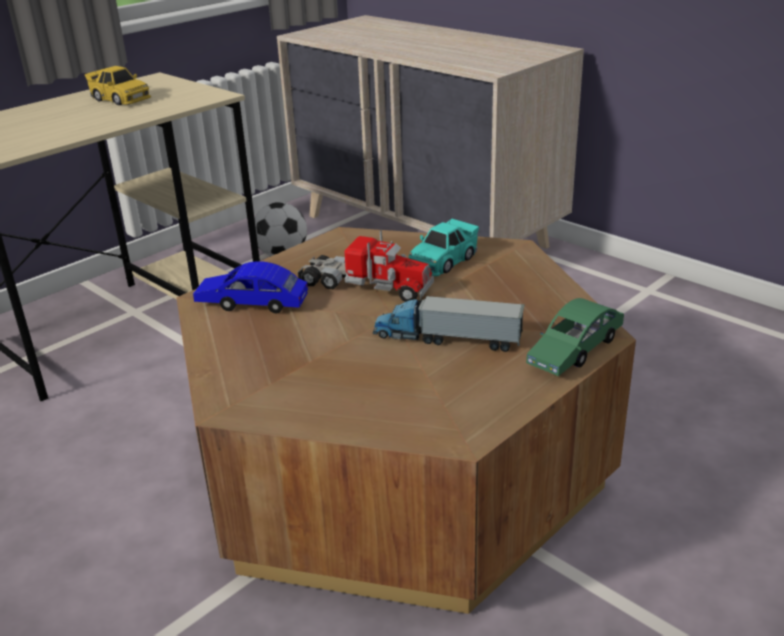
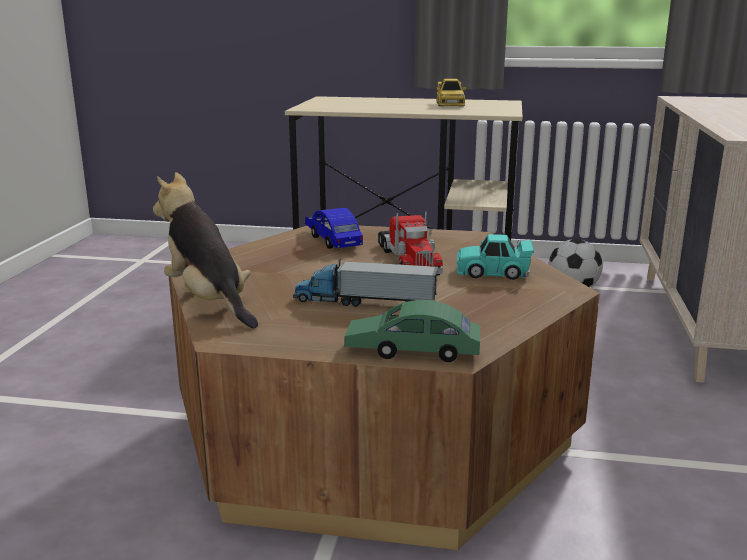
camera: 55 degrees right, 10 degrees down
toy truck [373,292,525,352] -> toy truck turned 60 degrees counterclockwise [293,258,438,307]
none -> plush toy [153,172,258,328]

